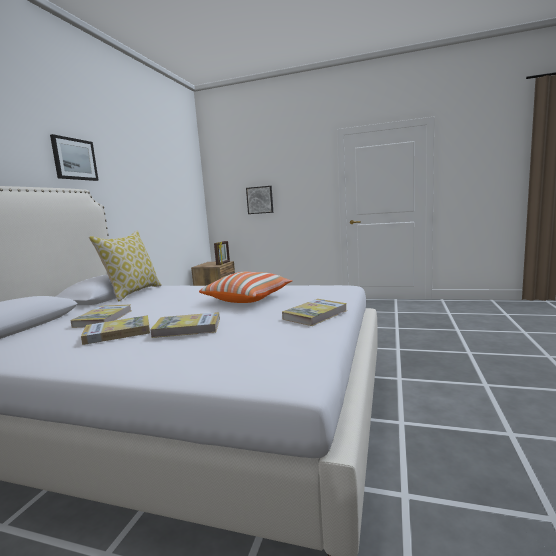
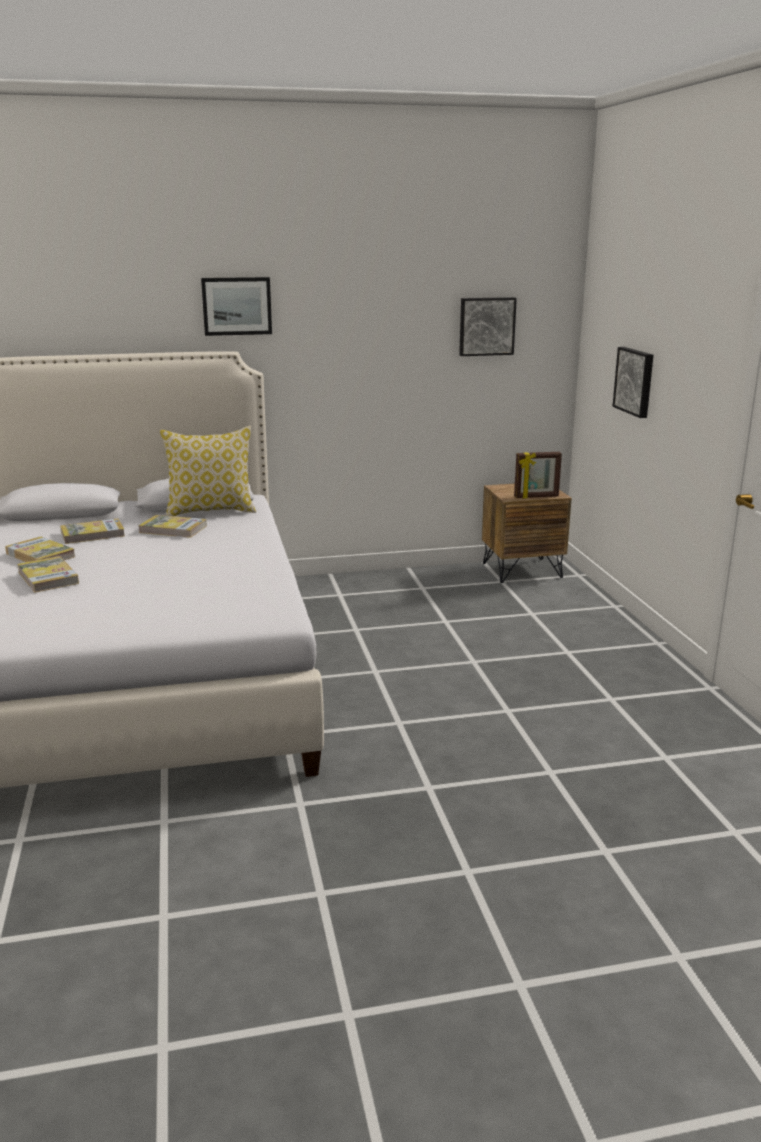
camera: 60 degrees right, 10 degrees up
pillow [199,272,293,303] -> none
book [282,299,347,326] -> book moved to [138,515,207,538]
none -> picture [459,297,517,356]

